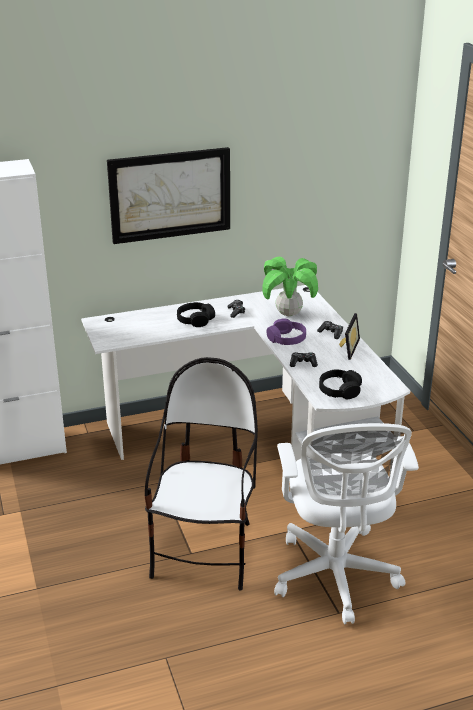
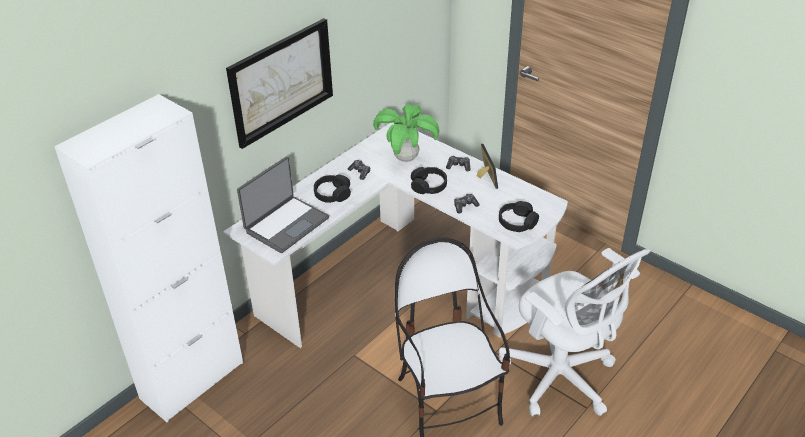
camera: 30 degrees left, 10 degrees up
purple headphones [266,318,306,345] -> black headphones [411,167,447,194]
none -> laptop [237,156,329,253]

